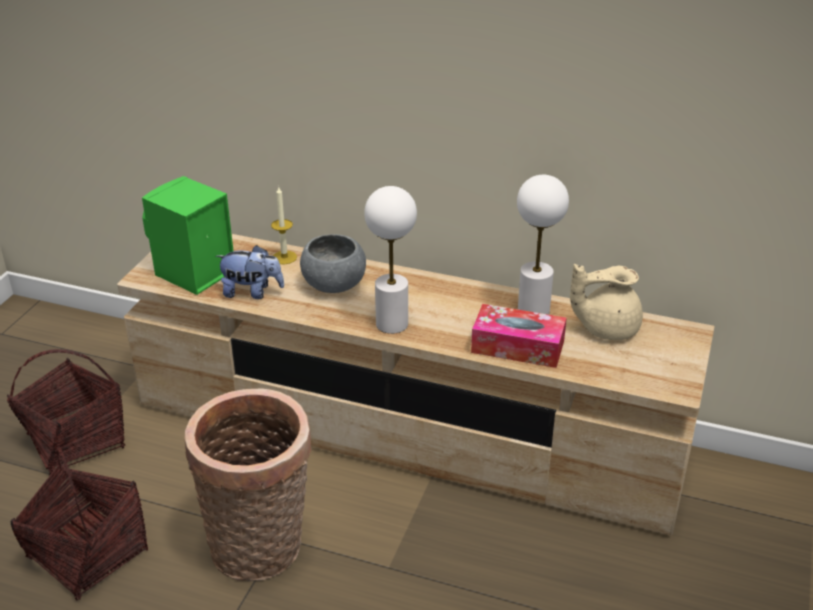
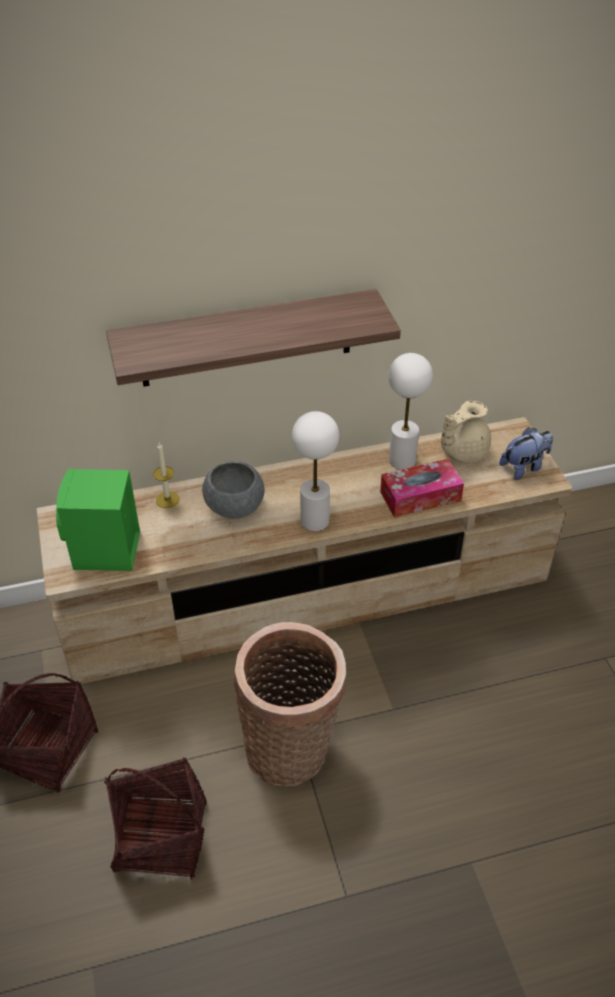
camera: 35 degrees left, 10 degrees up
plush toy [215,245,284,299] -> plush toy moved to [499,427,553,480]
none -> shelf [106,289,401,387]

